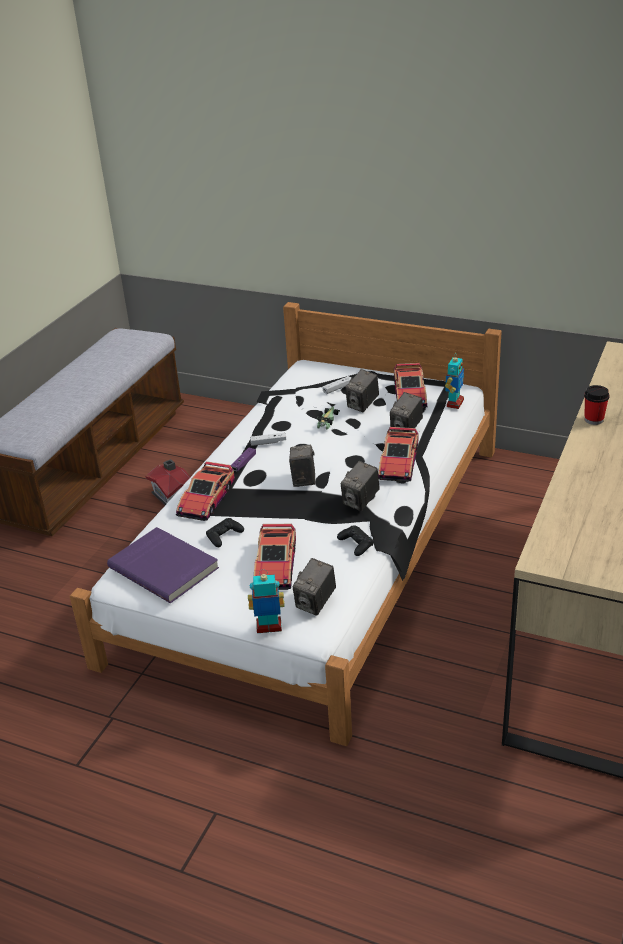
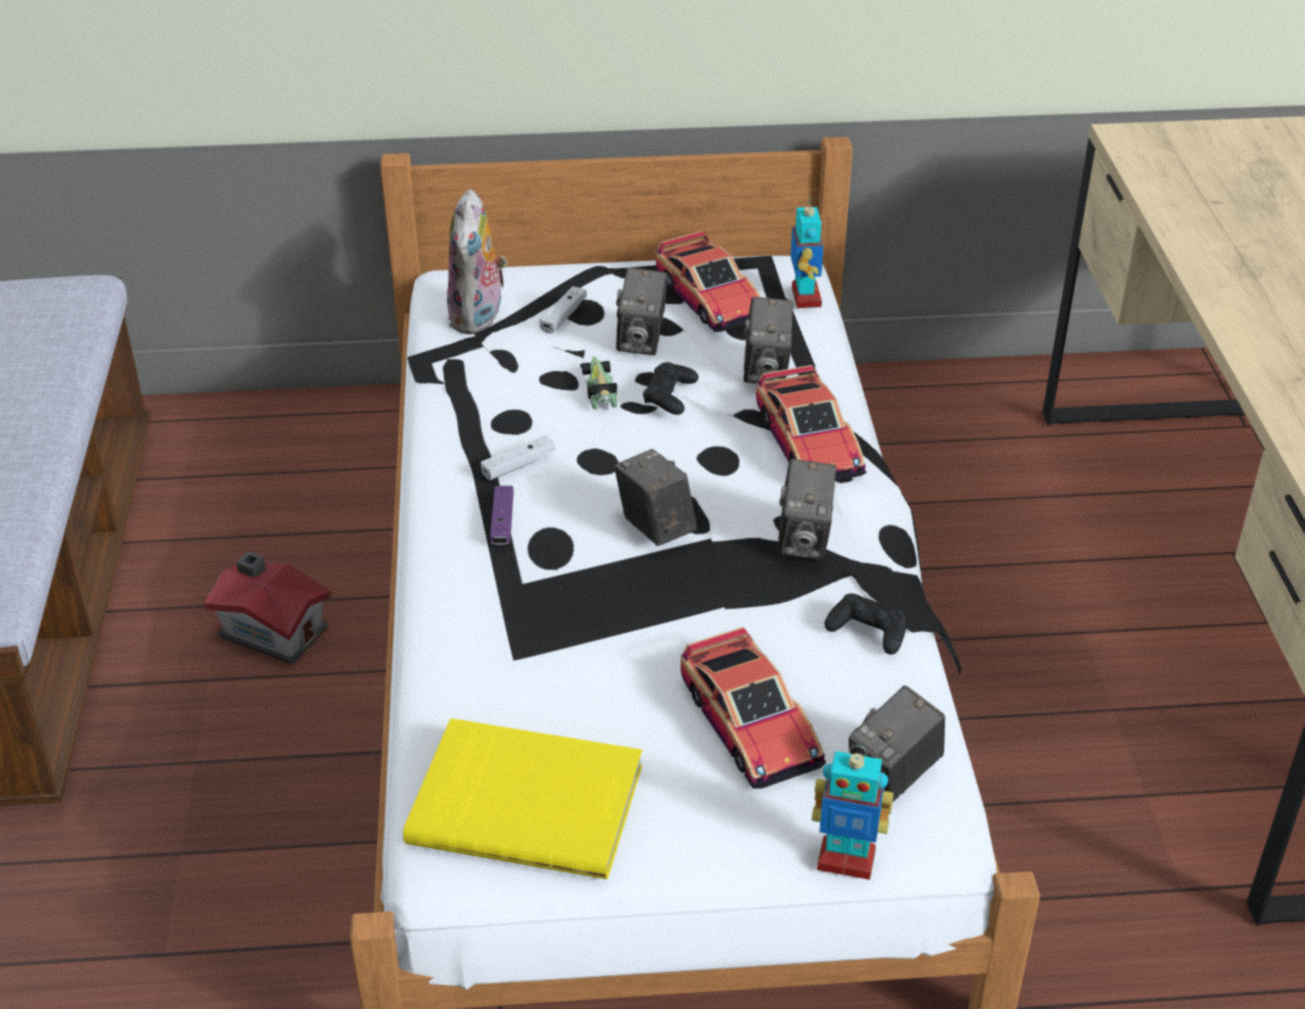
camera: 30 degrees left, 5 degrees up
purple book [107,527,219,603] -> yellow book [403,718,642,879]
toy car [176,461,234,521] -> none
black game controller [206,518,244,547] -> black game controller moved to [643,362,699,415]
toy robot [248,569,285,633] -> toy robot turned 135 degrees counterclockwise [812,746,893,880]
camera [293,558,336,616] -> camera turned 45 degrees clockwise [849,685,945,803]
cup [584,385,610,425] -> none
none -> plush toy [447,189,507,334]

